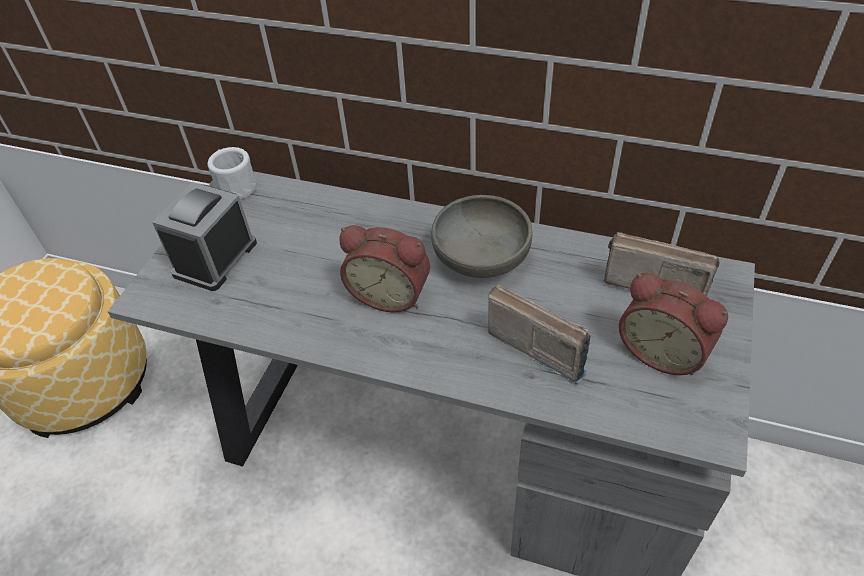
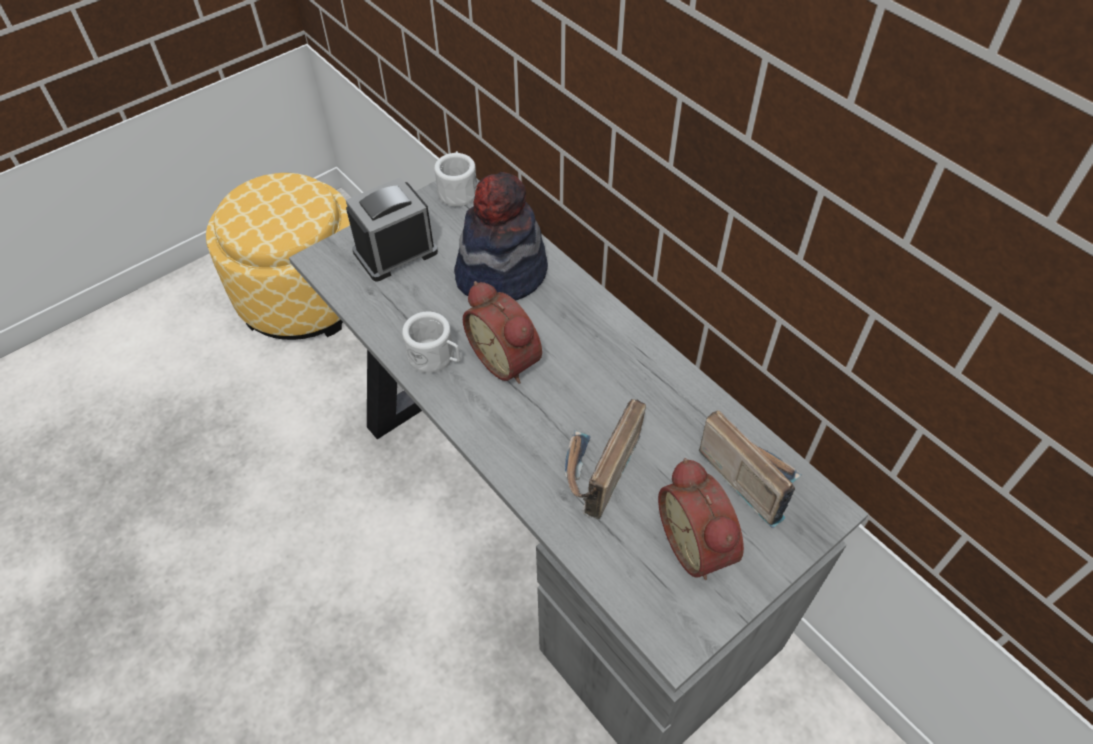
camera: 30 degrees right, 5 degrees up
grey bowl [431,195,533,278] -> none
radio [488,284,591,385] -> radio turned 135 degrees counterclockwise [565,399,646,519]
none -> white mug [402,312,460,373]
none -> hat [454,172,548,301]

